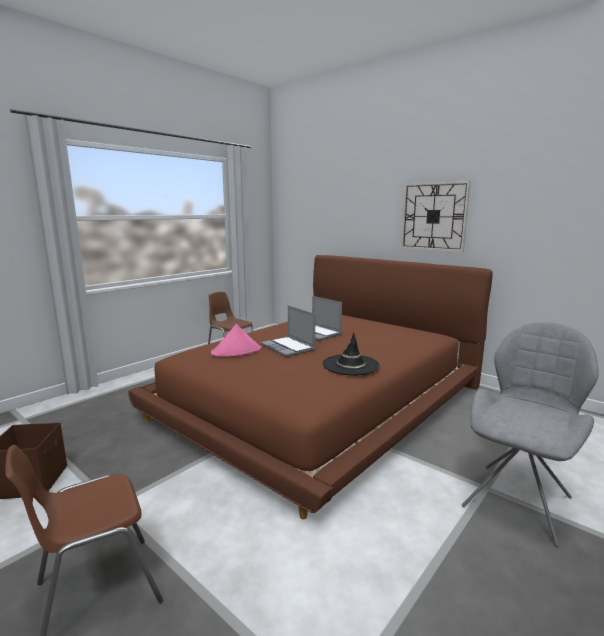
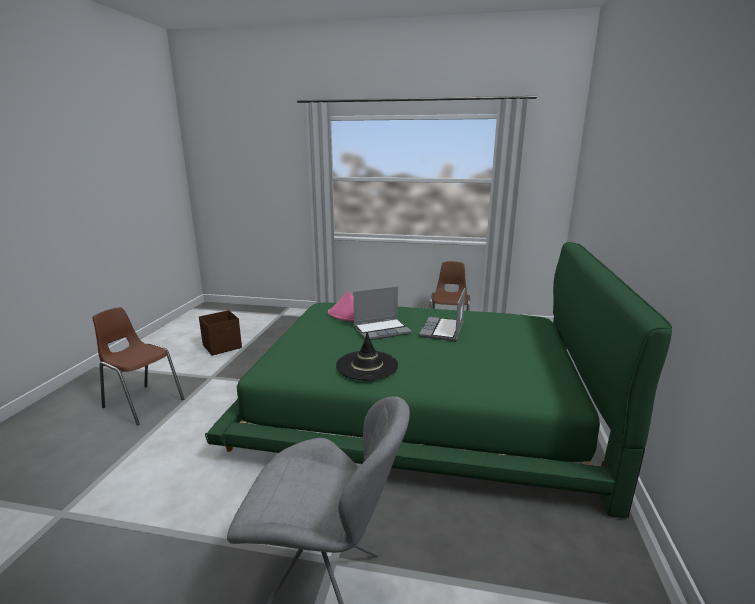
camera: 60 degrees right, 5 degrees up
brown bed [128,255,493,519] -> green bed [205,242,672,518]
laptop [261,305,316,357] -> laptop turned 135 degrees counterclockwise [353,286,412,340]
wall clock [401,181,471,252] -> none

